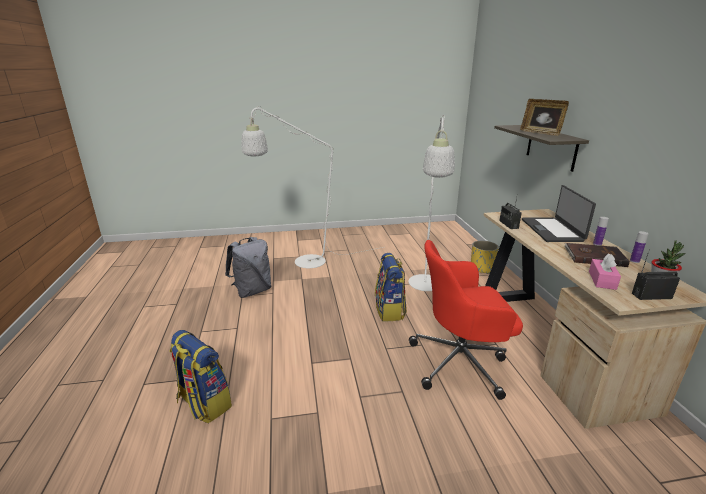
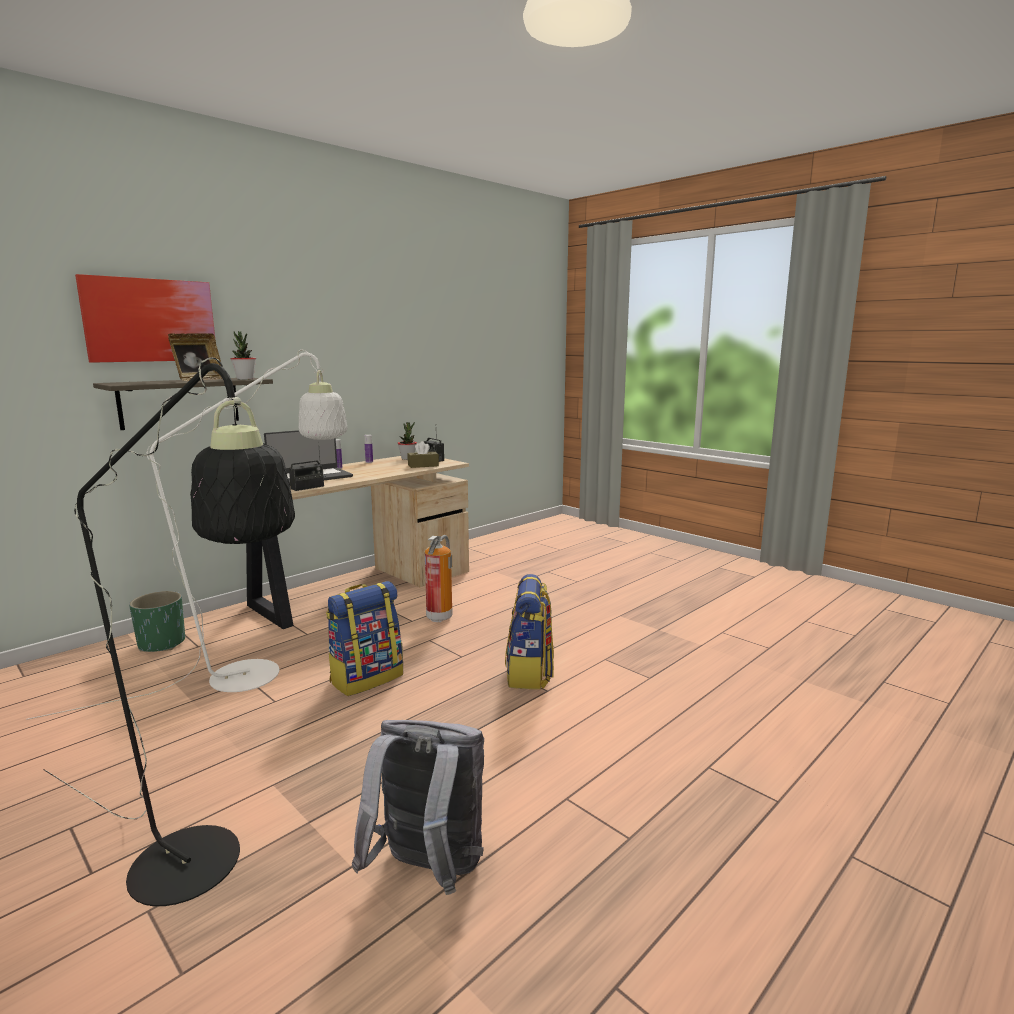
camera: 125 degrees left, 10 degrees down
backpack [170,330,232,423] -> backpack moved to [505,574,554,689]
white floor lamp [242,106,383,268] -> black floor lamp [44,357,295,906]
red office chair [409,240,523,400] -> fire extinguisher [424,535,452,622]
yellow planter [471,241,499,274] -> green planter [129,591,185,652]
brown book [565,243,630,267] -> none
pink tissue box [589,253,621,290] -> brown tissue box [408,441,439,468]
none -> picture [75,274,215,363]
none -> potted plant [230,331,256,380]

